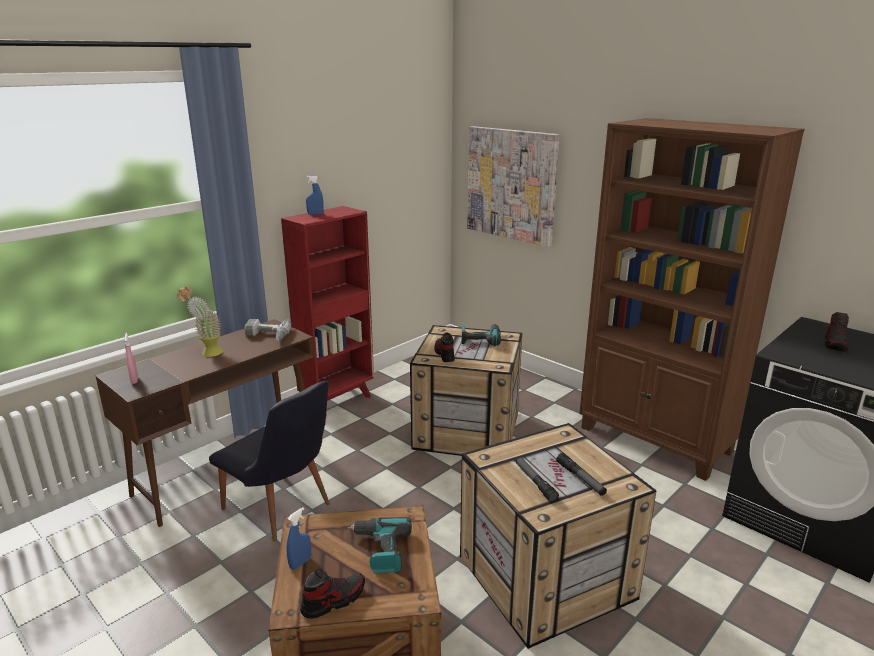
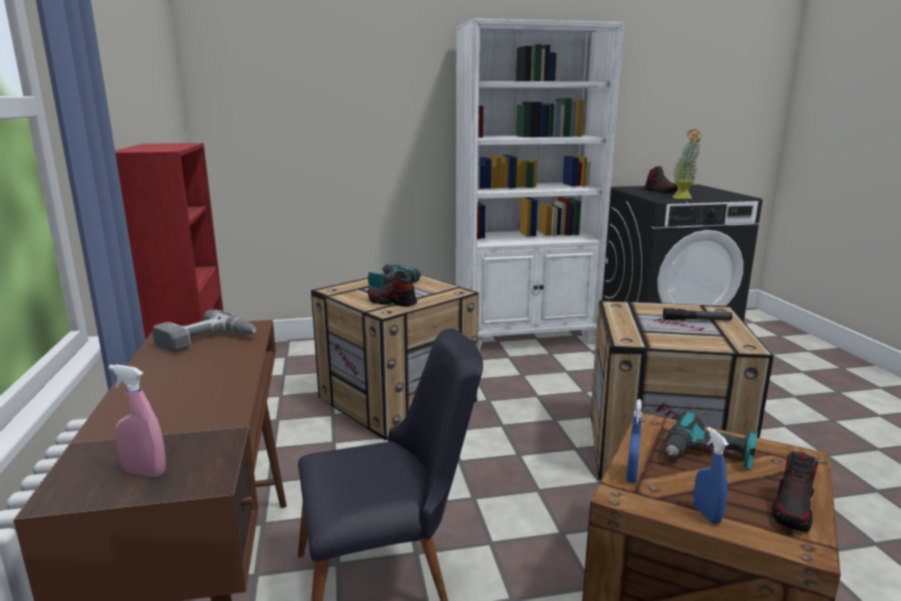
camera: 55 degrees left, 5 degrees down
potted plant [177,286,223,357] -> potted plant moved to [673,129,702,199]
shoe [300,569,365,619] -> shoe turned 150 degrees counterclockwise [772,451,818,533]
blue spray bottle [306,175,324,215] -> blue spray bottle moved to [626,399,642,483]
picture [467,126,560,247] -> none
flashlight [516,457,559,502] -> none
brown bookcase [579,118,805,481] -> white bookcase [456,18,624,352]

